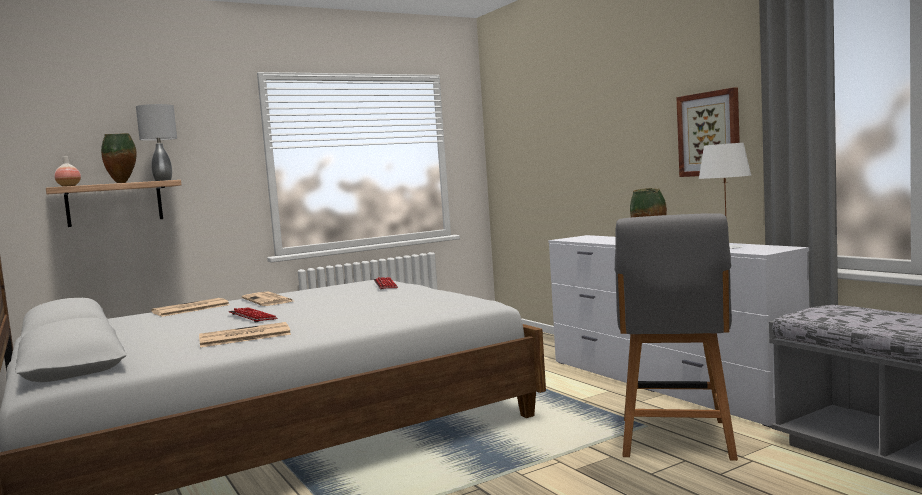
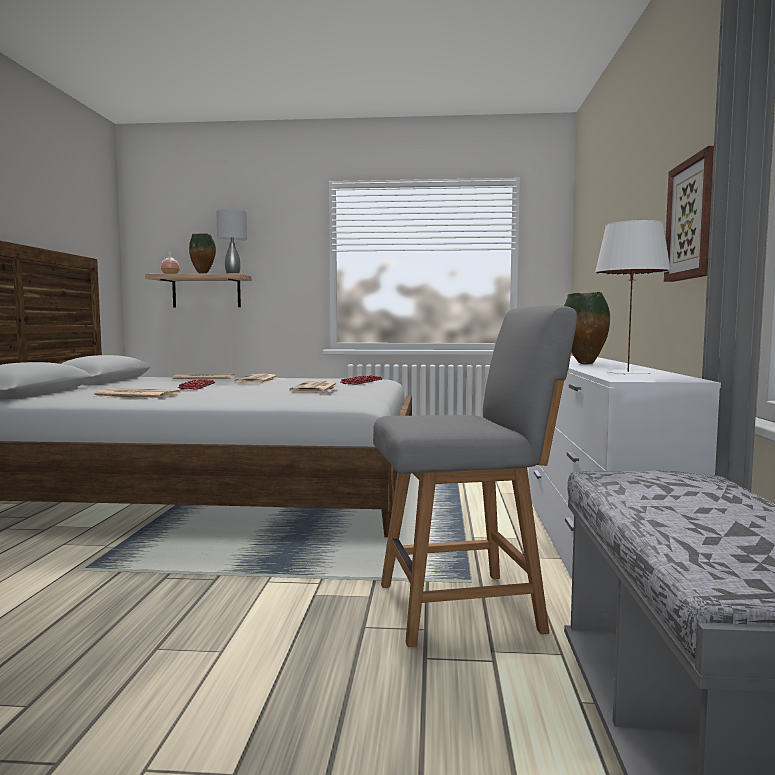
camera: 35 degrees right, 0 degrees up
grey chair [615,213,738,461] -> grey chair turned 150 degrees counterclockwise [373,306,577,647]
none -> newspaper [289,380,339,393]

